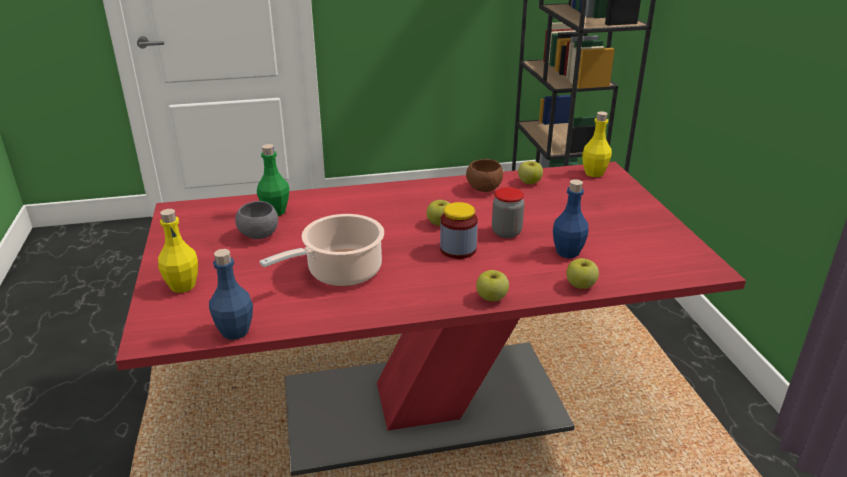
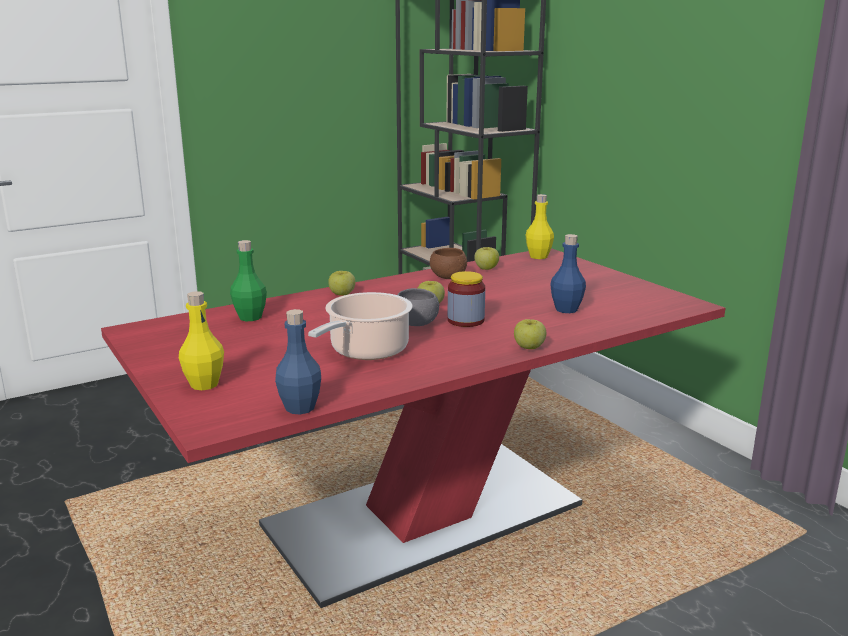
camera: 20 degrees left, 10 degrees down
grey bowl [235,201,278,239] -> grey bowl moved to [397,288,439,326]
jar [492,187,524,238] -> none
apple [567,258,599,289] -> apple moved to [328,271,355,296]

